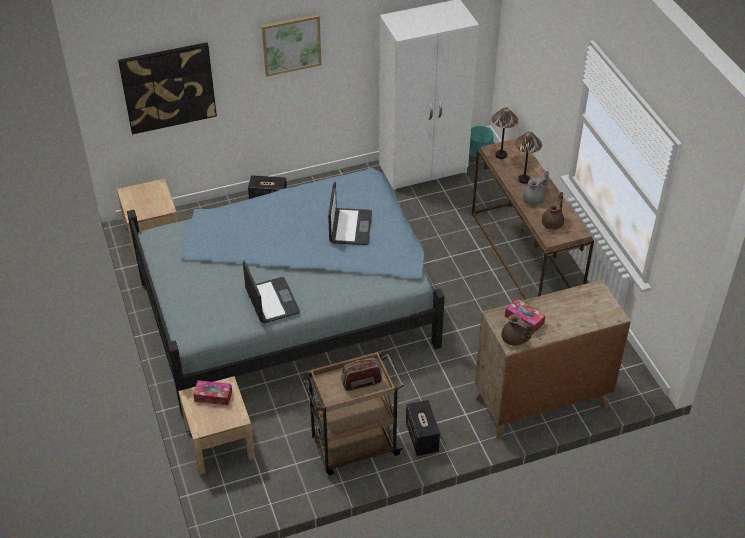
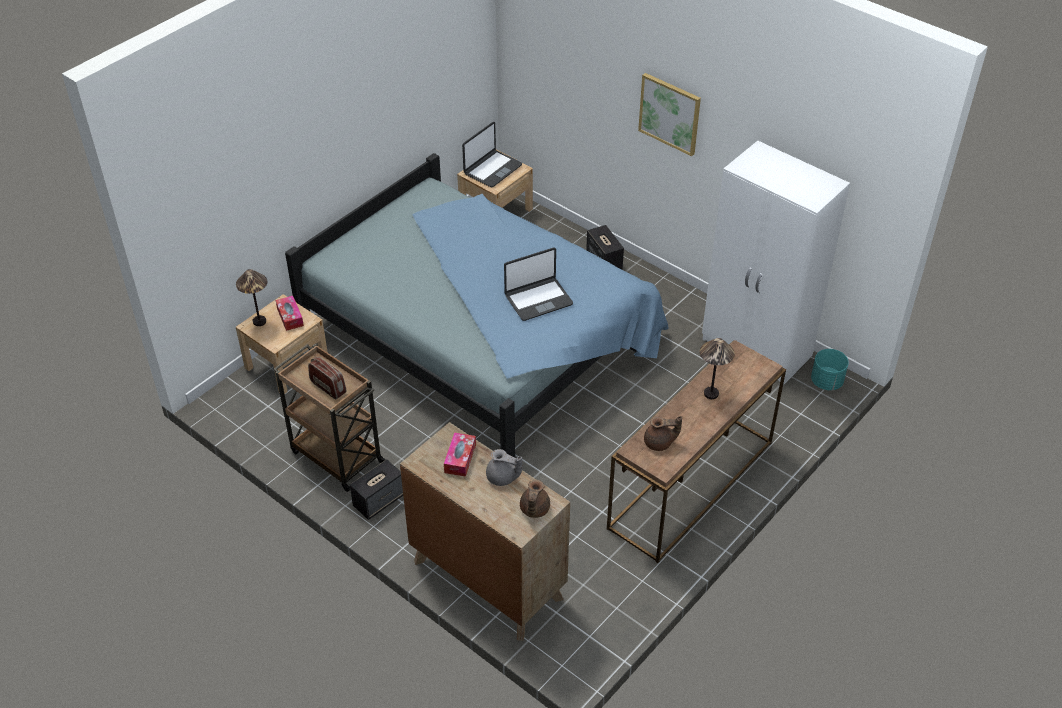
camera: 60 degrees right, 0 degrees up
picture [118,42,217,134] -> none
laptop [243,260,300,323] -> laptop moved to [462,122,522,187]
table lamp [491,107,518,159] -> table lamp moved to [236,269,267,326]
brown teapot [501,314,534,346] -> brown teapot moved to [520,480,550,518]
grey teapot [523,171,549,205] -> grey teapot moved to [486,449,523,486]

